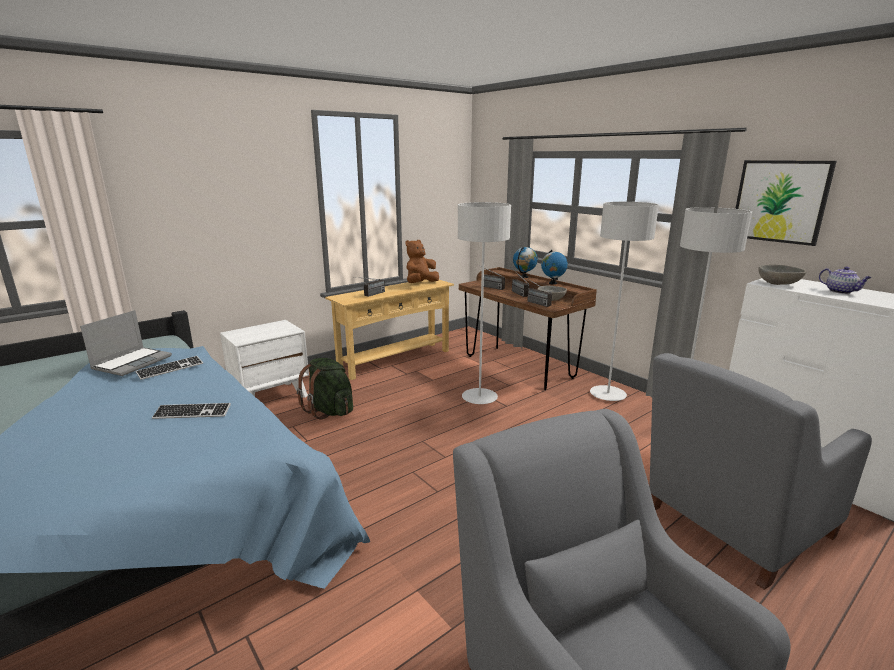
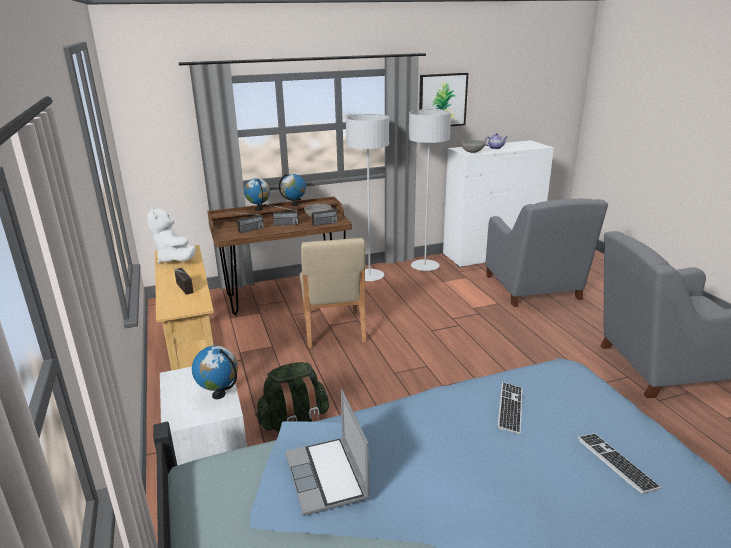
camera: 70 degrees left, 5 degrees up
laptop [80,310,172,376] -> laptop turned 150 degrees counterclockwise [285,389,370,516]
keyboard [135,356,203,380] -> keyboard moved to [578,433,661,494]
brown plush toy [405,240,439,283] -> white plush toy [147,207,196,263]
grey floor lamp [458,202,511,404] -> beige chair [300,238,366,348]
none -> globe [192,346,238,399]

